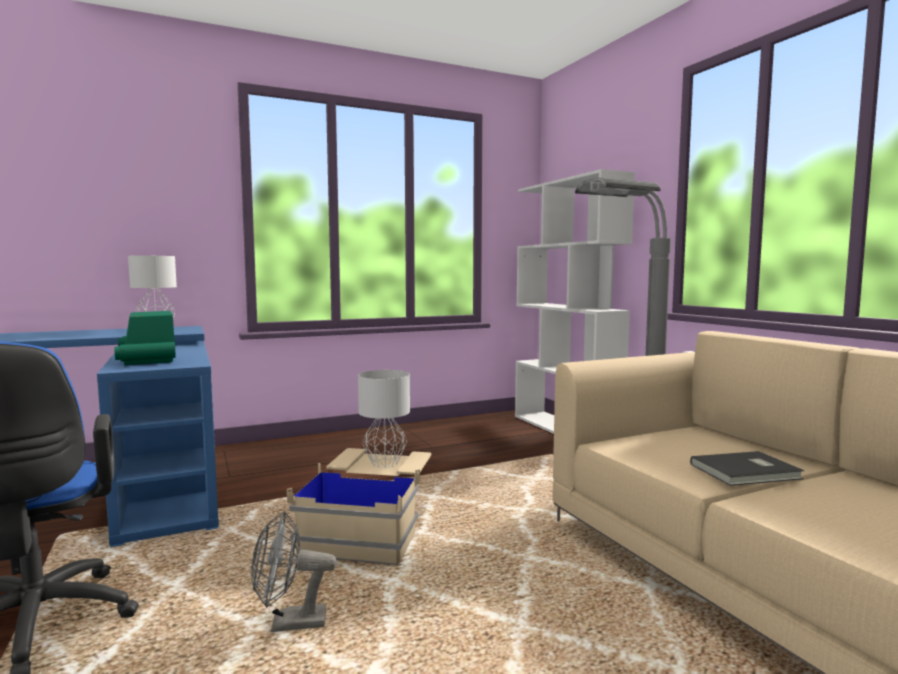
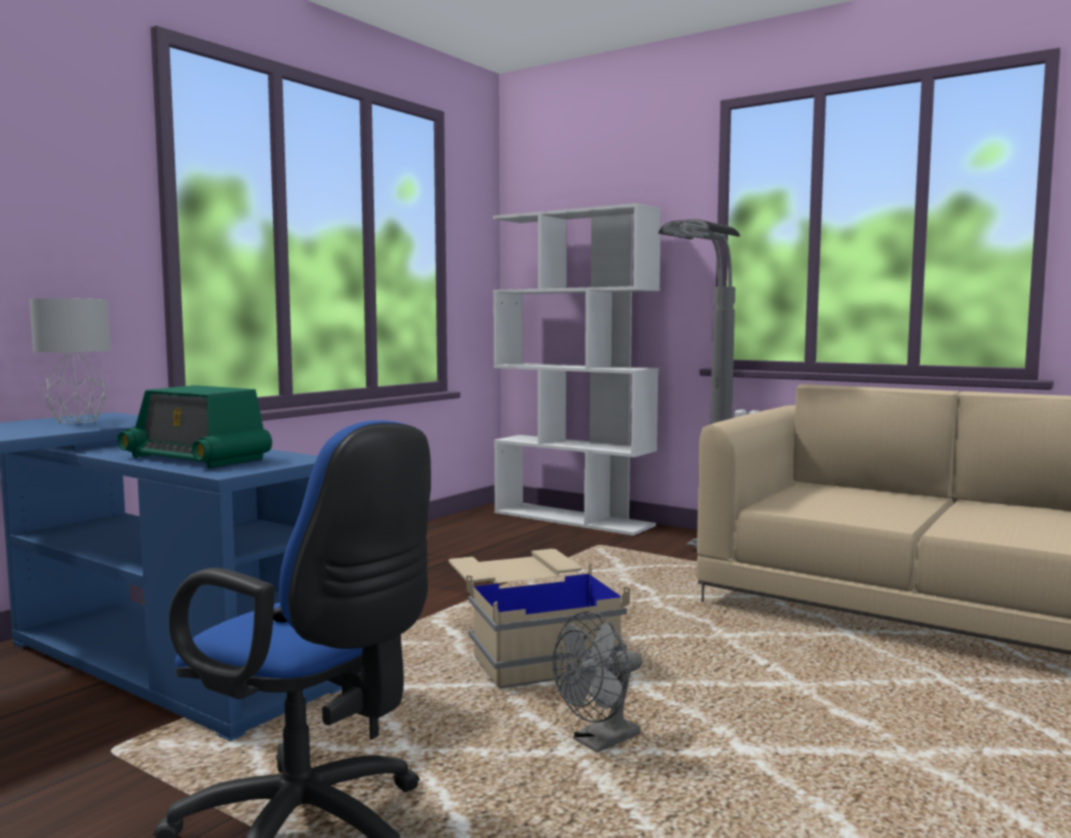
camera: 30 degrees left, 0 degrees up
grey table lamp [358,370,410,468] -> none
grey book [690,451,804,486] -> none

